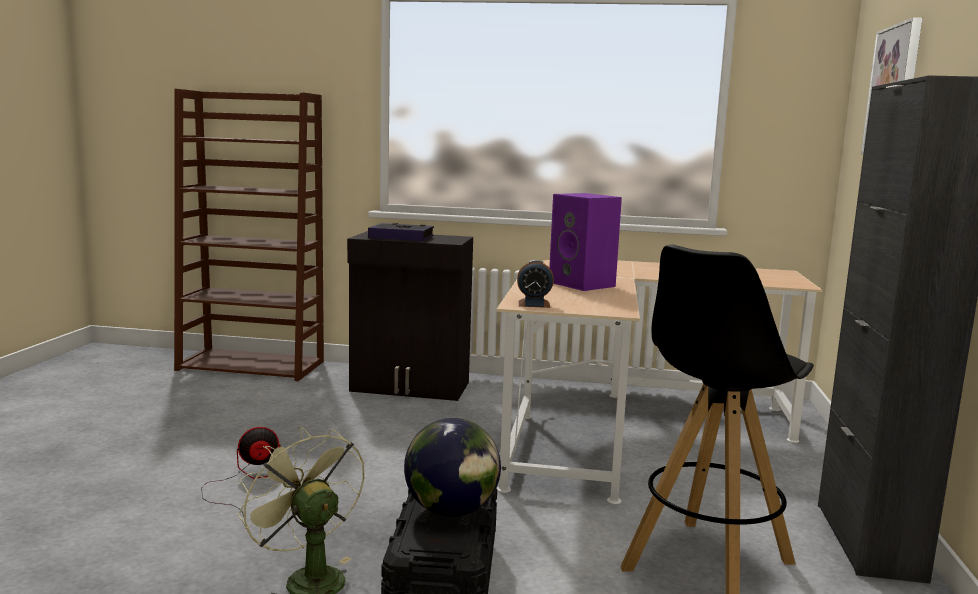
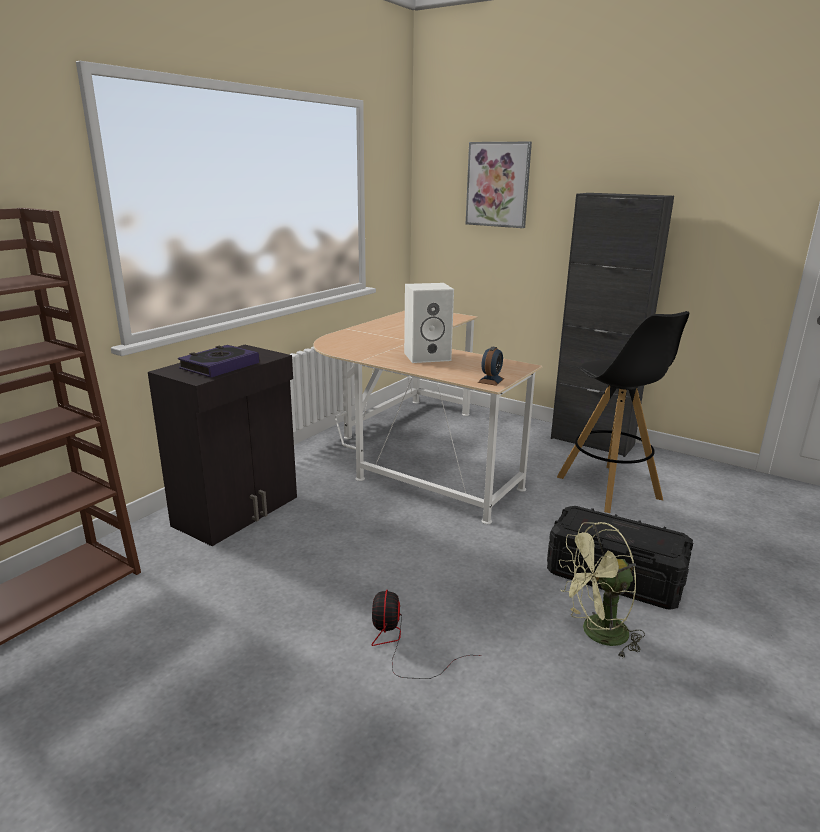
camera: 65 degrees left, 10 degrees up
globe [404,418,501,517] -> none
purple speaker [549,193,622,291] -> white speaker [404,283,454,363]

